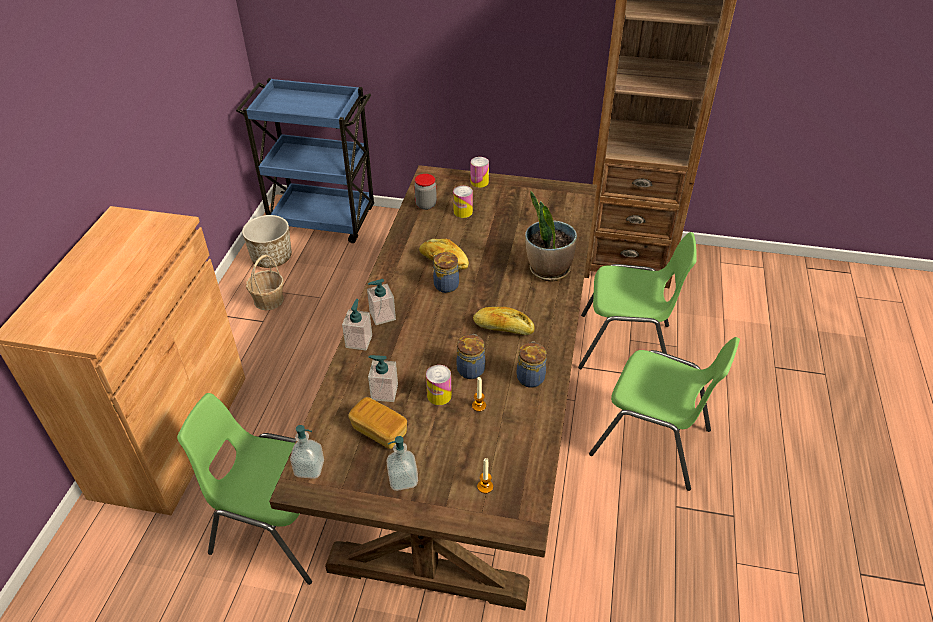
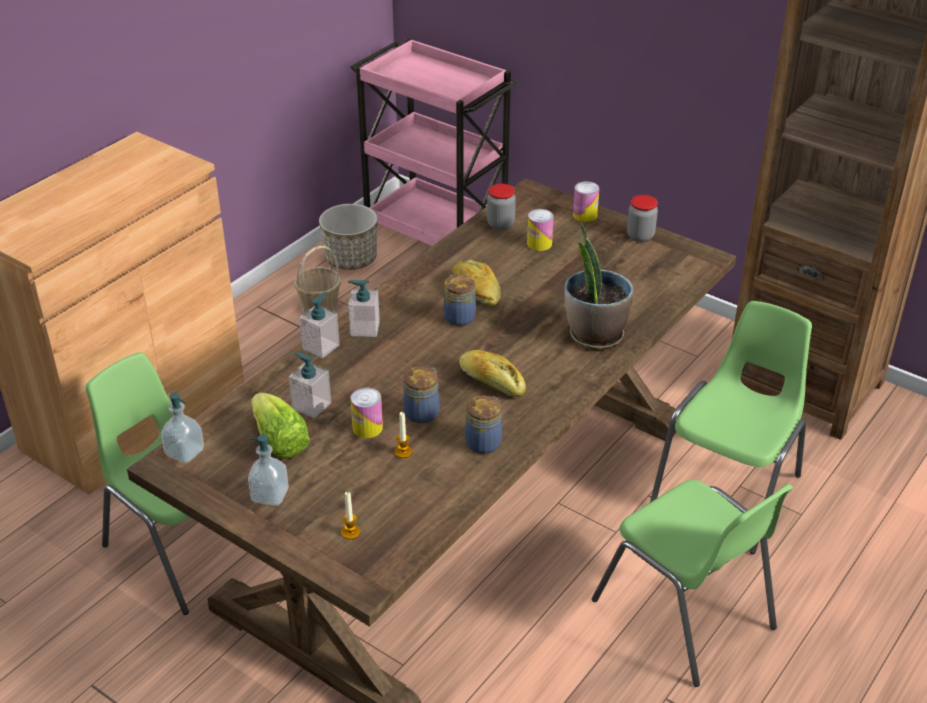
camera: 25 degrees right, 5 degrees down
blue cart [236,78,374,243] -> pink cart [350,38,518,246]
bread [348,397,407,449] -> lettuce [251,393,310,459]
green chair [578,232,697,369] -> green chair turned 90 degrees counterclockwise [650,301,812,554]
none -> jar [627,195,658,242]

